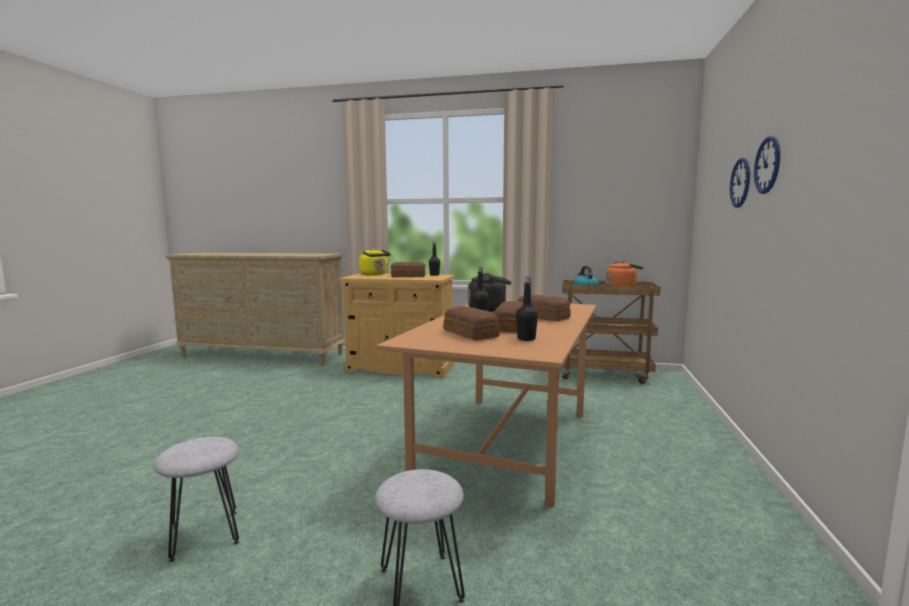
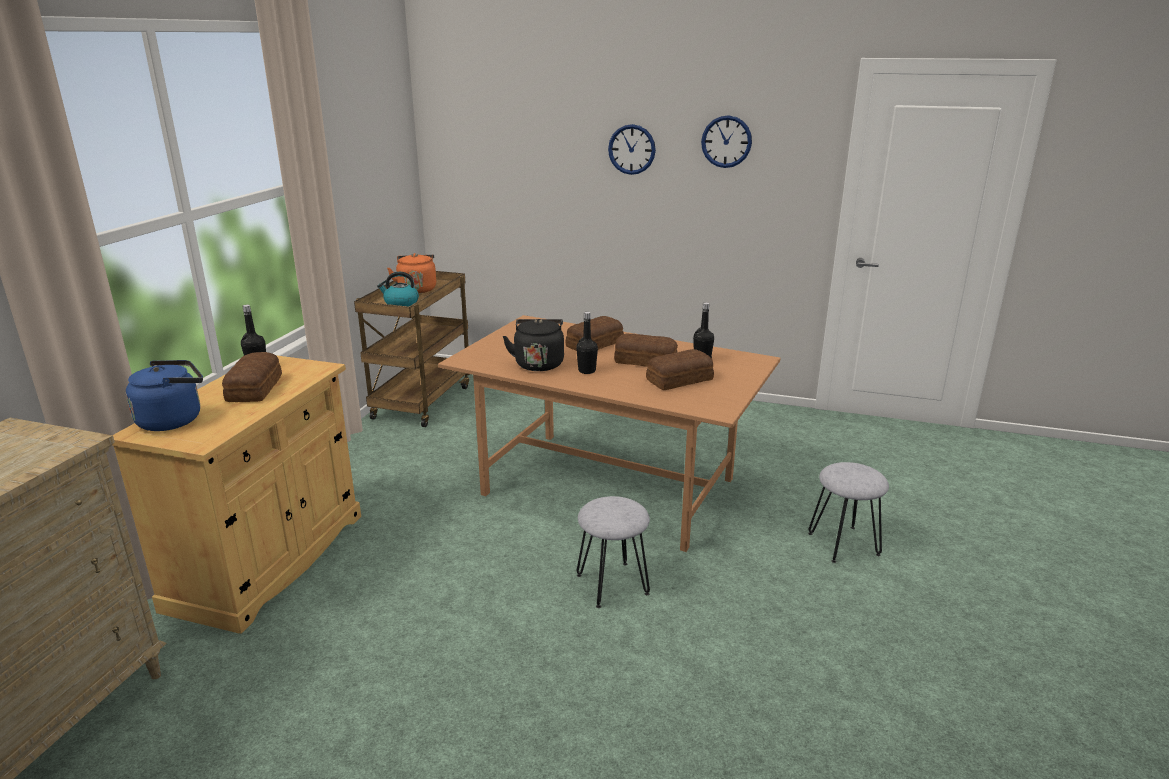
camera: 85 degrees left, 15 degrees up
grey stool [154,437,239,562] -> grey stool moved to [576,496,650,608]
yellow kettle [359,248,391,275] -> blue kettle [126,360,203,431]
wall clock [730,158,750,208] -> wall clock moved to [701,115,752,168]

